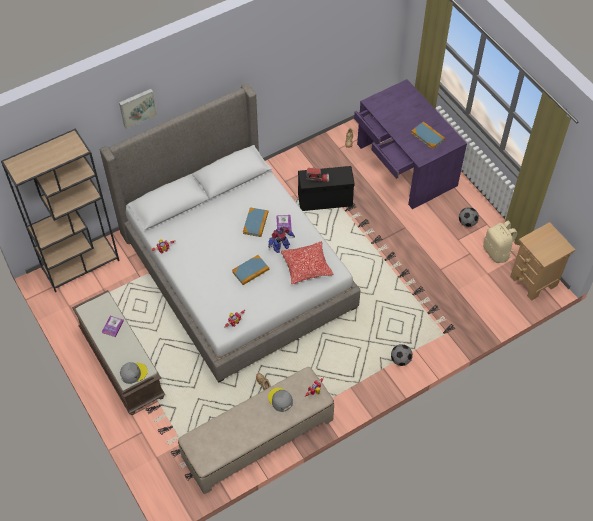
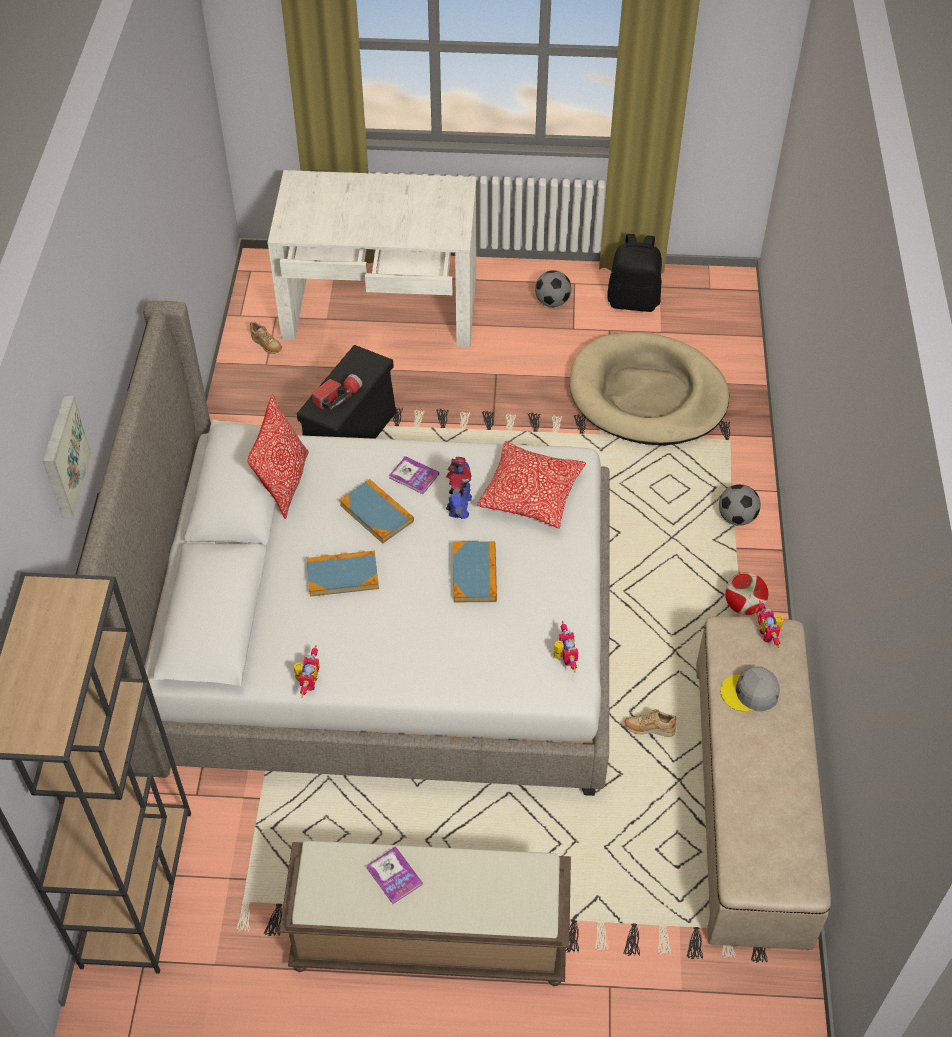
camera: 55 degrees left, 5 degrees down
grey cap [120,362,148,384] -> none
purple desk [354,79,467,209] -> white desk [268,170,476,347]
book [411,122,445,150] -> book moved to [307,551,379,596]
beige backpack [483,221,517,263] -> black backpack [607,234,662,312]
beige nightstand [510,222,575,301] -> none
none -> pillow [247,394,309,519]
none -> beige dog bed [570,332,729,445]
none -> football [725,572,768,615]

